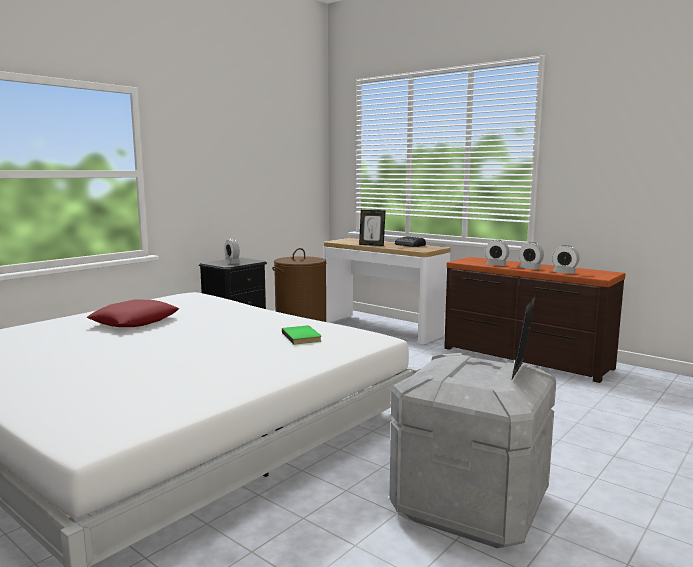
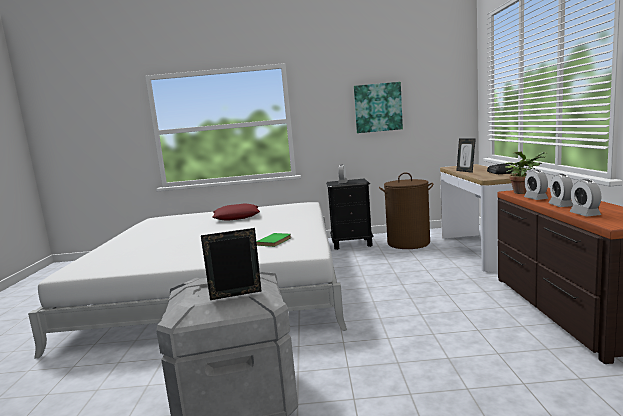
camera: 50 degrees right, 0 degrees up
none -> picture [354,82,403,133]
none -> potted plant [505,152,546,194]

